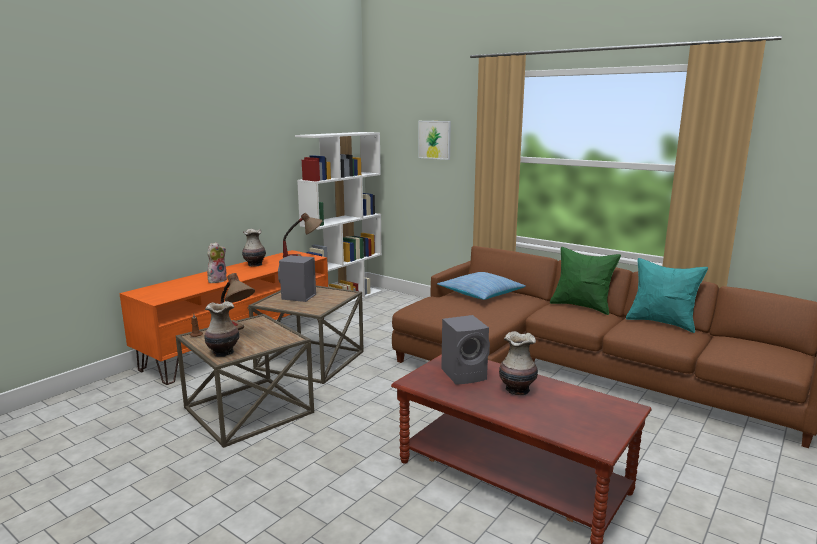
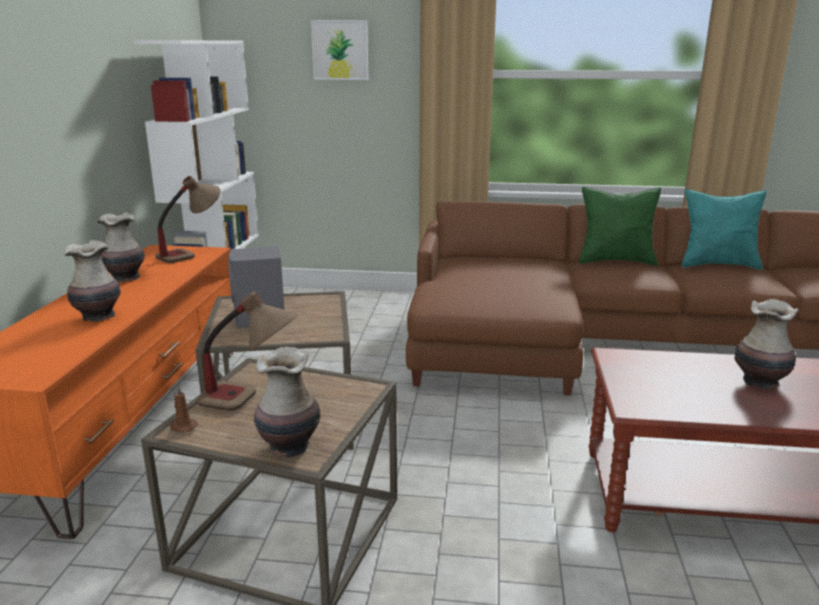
camera: 30 degrees left, 5 degrees up
plush toy [207,242,227,283] -> vase [64,240,121,322]
pillow [437,272,526,300] -> none
grey speaker [441,315,490,385] -> none

